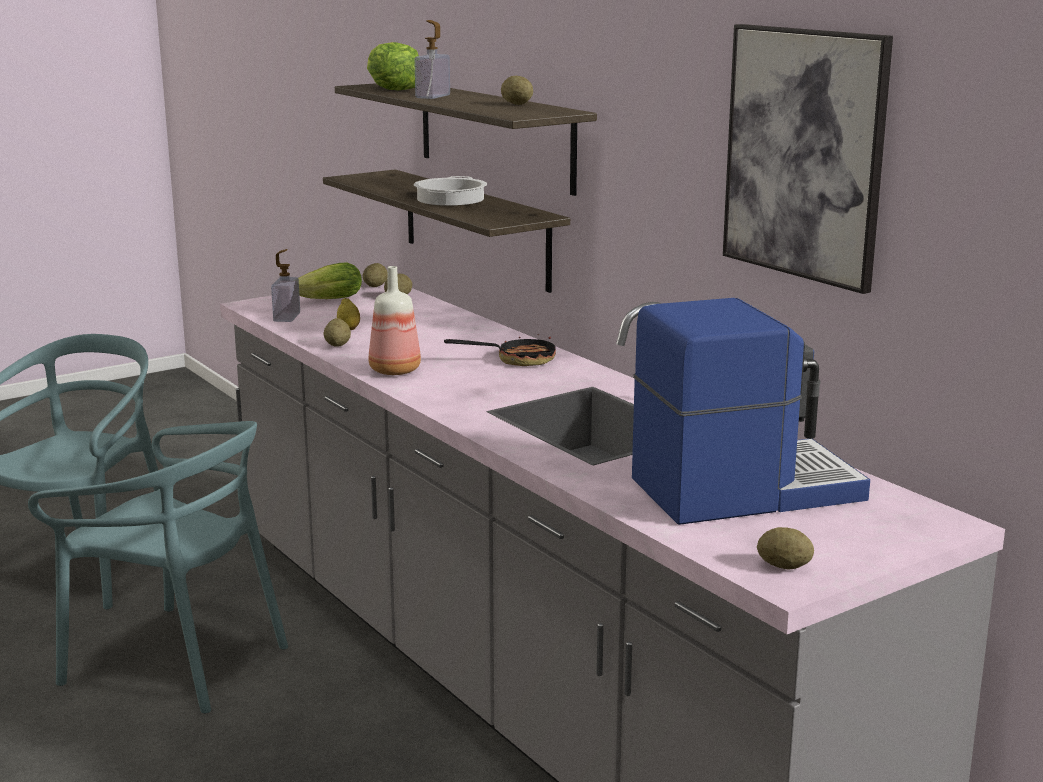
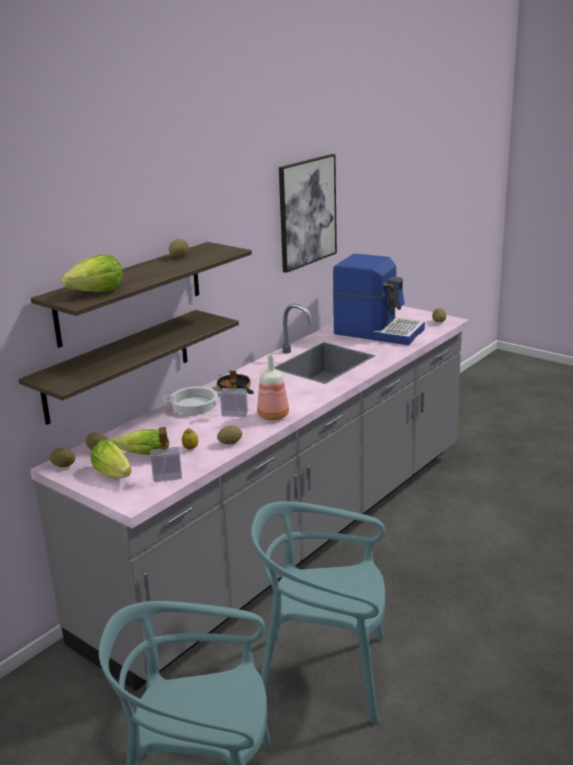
camera: 105 degrees left, 5 degrees up
turquoise chair [28,421,288,713] -> turquoise chair turned 90 degrees counterclockwise [251,501,386,724]
soap dispenser [414,20,450,99] -> soap dispenser moved to [220,371,248,417]
cooking pot [414,176,487,206] -> cooking pot moved to [163,387,220,415]
coffee machine [632,298,870,525] -> coffee machine turned 150 degrees clockwise [333,254,425,345]
none -> lettuce [112,429,169,455]

